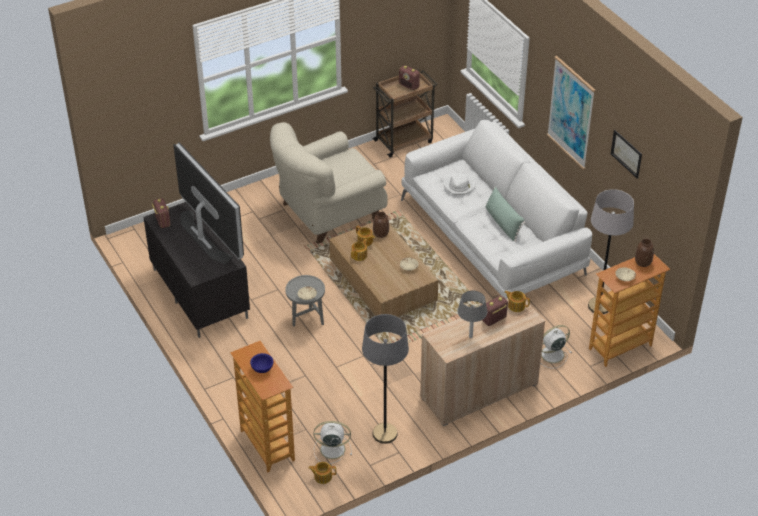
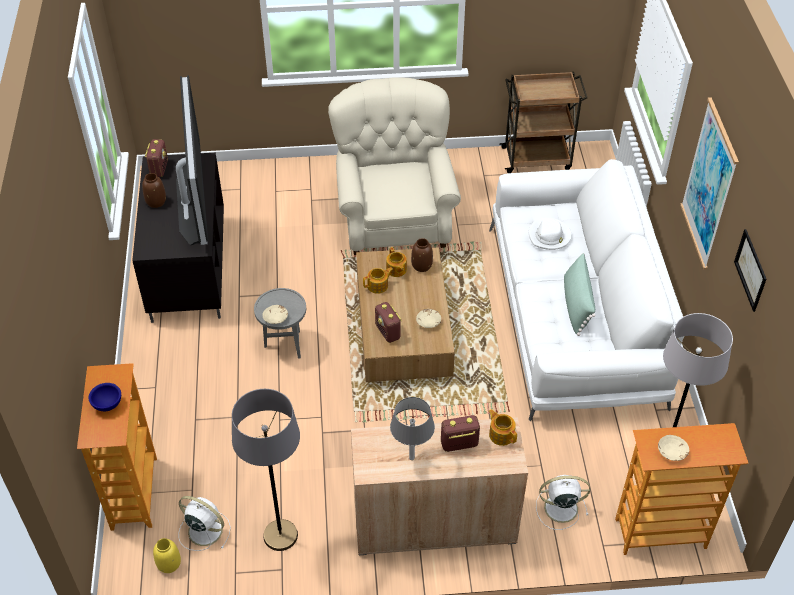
camera: 25 degrees right, 5 degrees up
beige armchair [270,122,388,244] -> beige armchair turned 90 degrees clockwise [328,77,461,255]
teapot [308,462,336,484] -> yellow vase [153,538,181,573]
radio [399,65,420,90] -> radio moved to [375,302,402,343]
brown vase [635,239,654,267] -> brown vase moved to [142,173,166,208]

